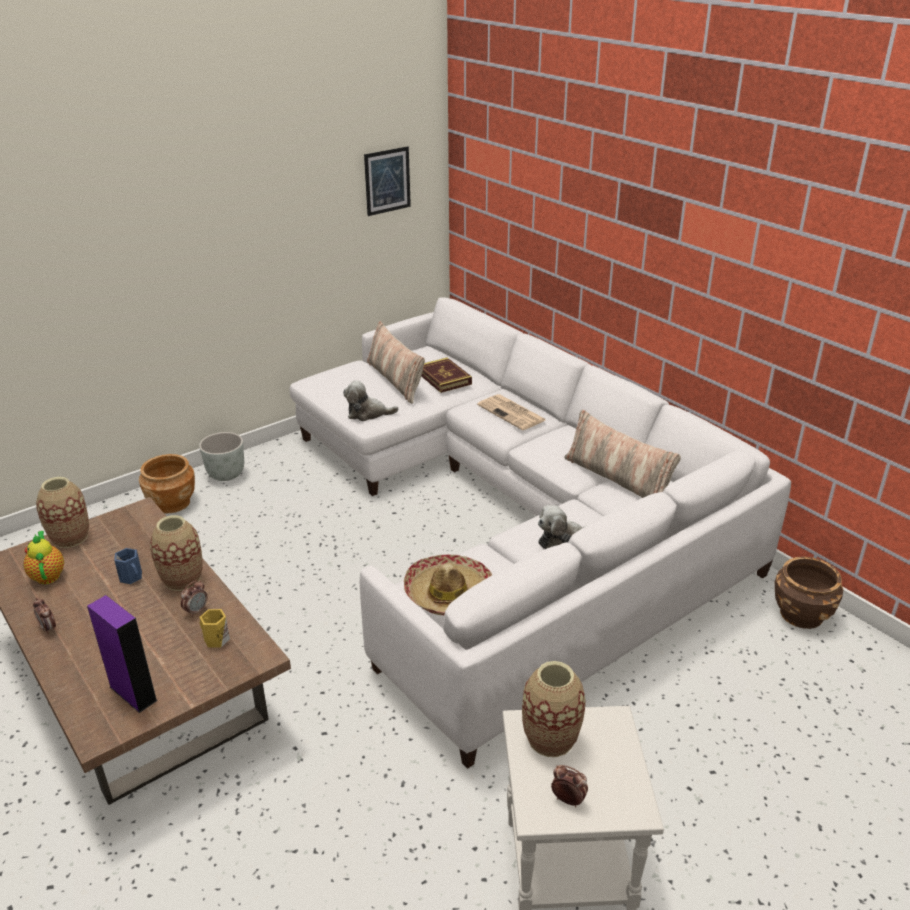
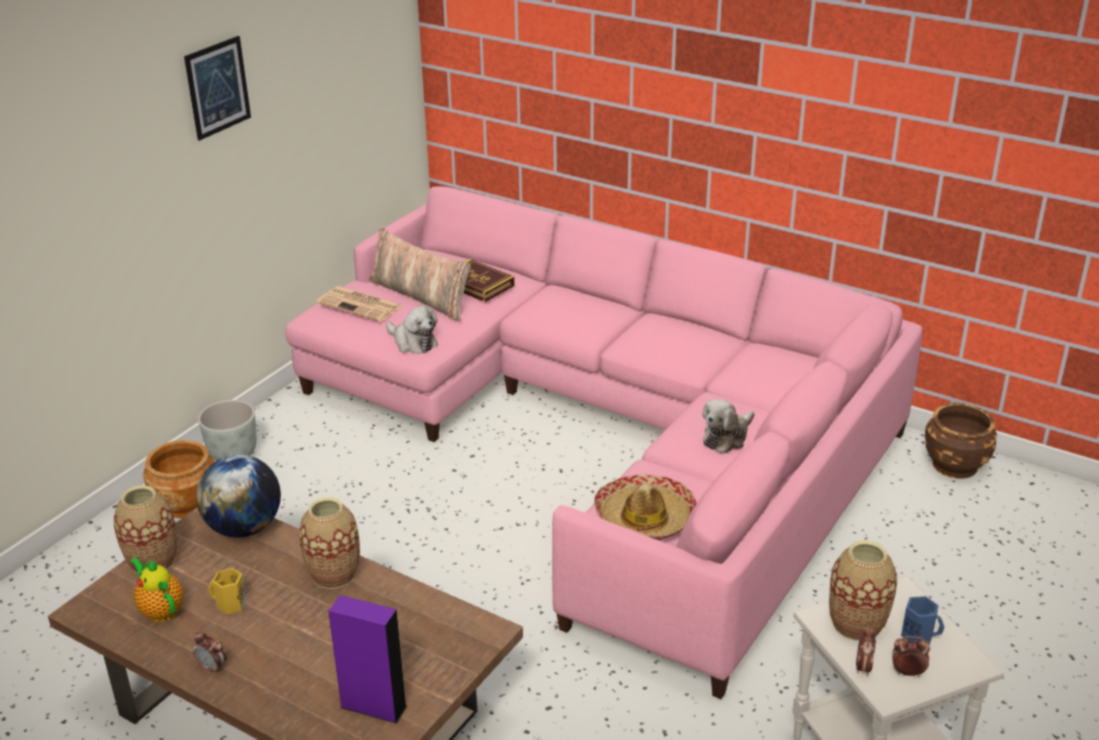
camera: 20 degrees left, 0 degrees up
blue mug [114,548,142,584] -> blue mug moved to [901,596,944,644]
alarm clock [180,581,207,617] -> alarm clock moved to [856,626,876,677]
yellow mug [199,609,230,648] -> yellow mug moved to [208,568,247,615]
white sofa [290,297,791,769] -> pink sofa [285,186,923,699]
plush toy [343,380,398,421] -> plush toy turned 120 degrees counterclockwise [386,306,438,354]
picture [364,146,411,216] -> picture moved to [184,36,251,141]
newspaper [477,394,546,430] -> newspaper moved to [317,286,403,322]
pillow [564,410,681,498] -> none
none -> globe [196,455,281,537]

